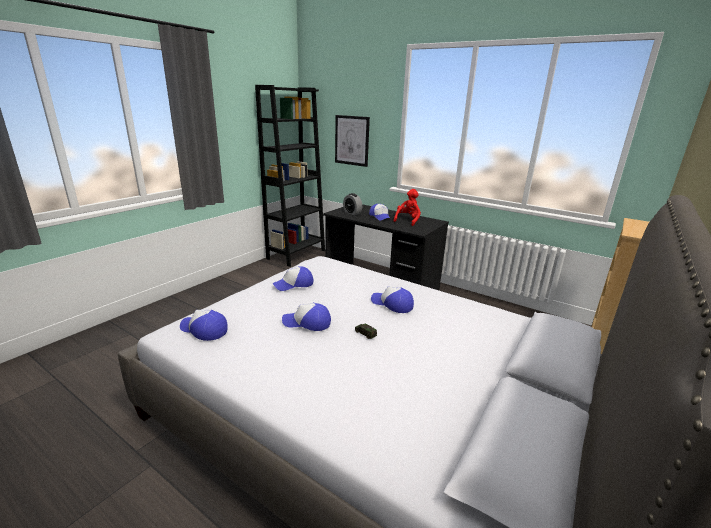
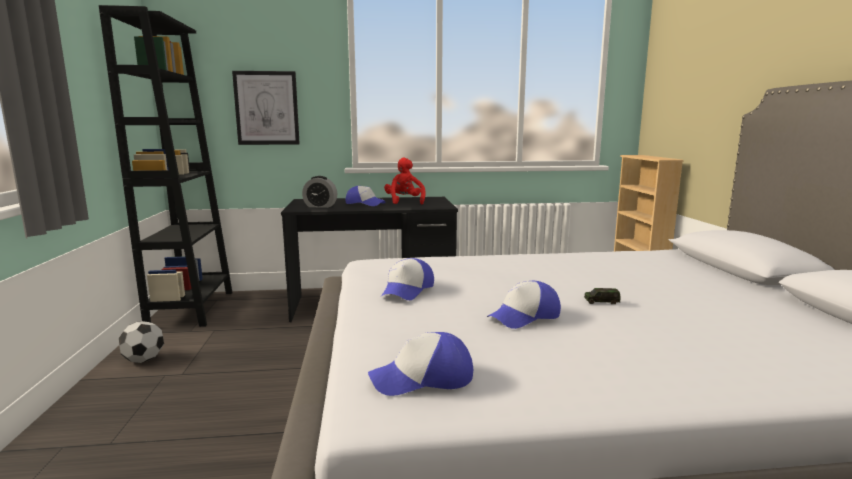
camera: 40 degrees left, 10 degrees down
cap [371,286,414,313] -> none
none -> football [118,321,164,363]

